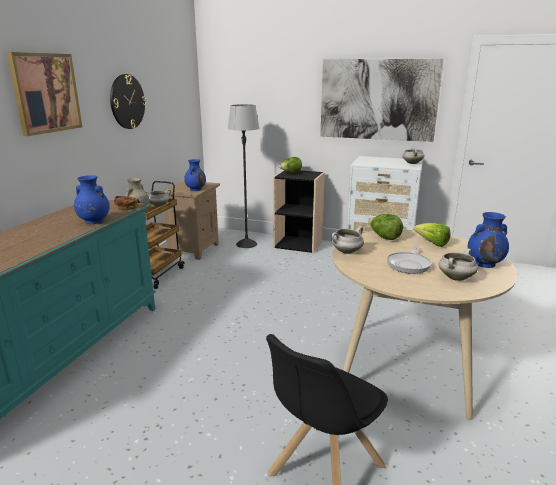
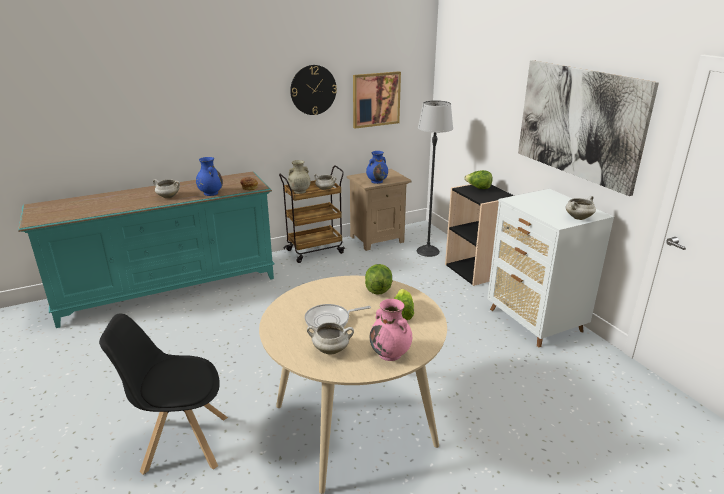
camera: 45 degrees right, 5 degrees up
picture [7,52,82,136] -> picture moved to [353,71,401,129]
white cooking pot [332,226,364,254] -> white cooking pot moved to [153,179,180,198]
blue vase [468,212,509,268] -> pink vase [370,299,412,361]

